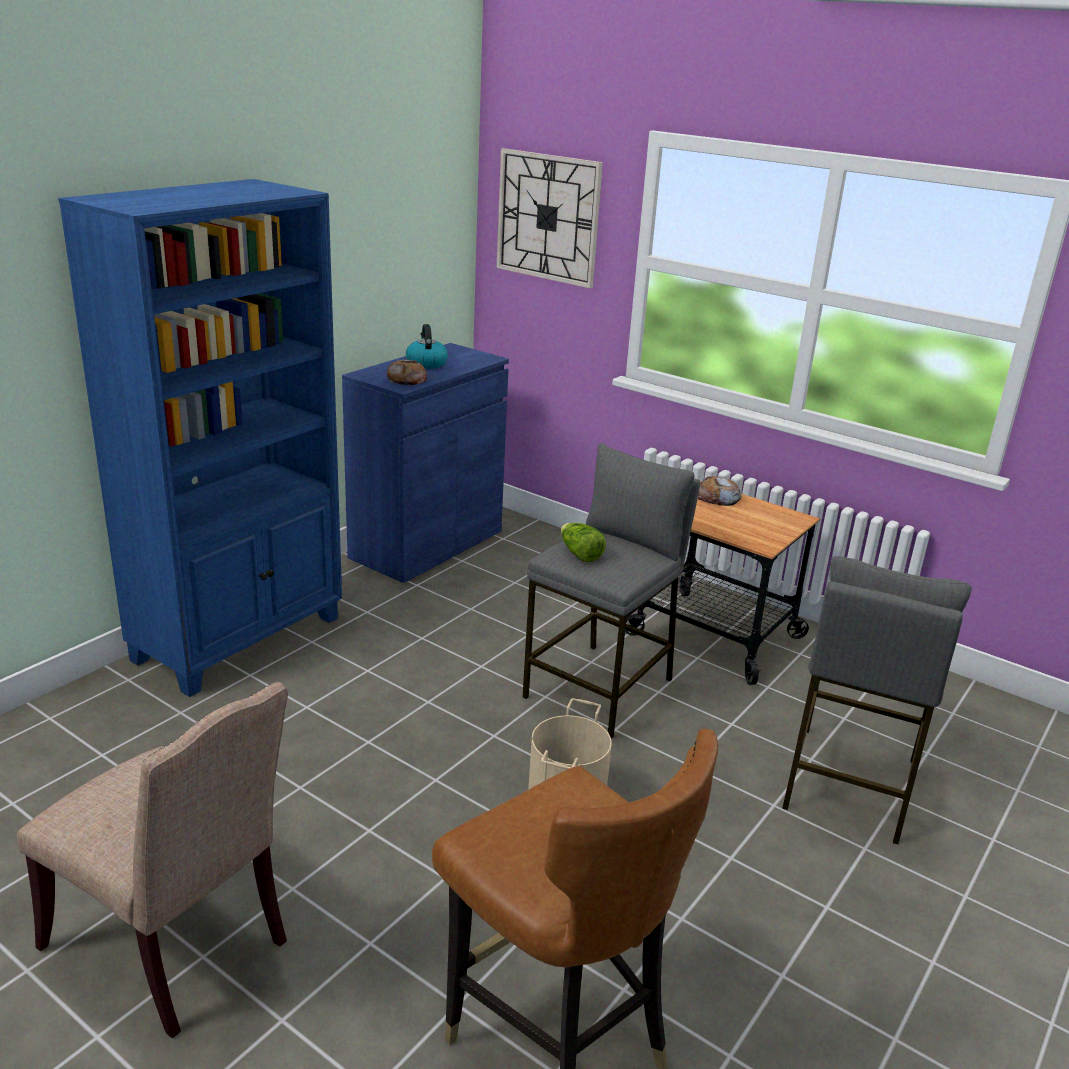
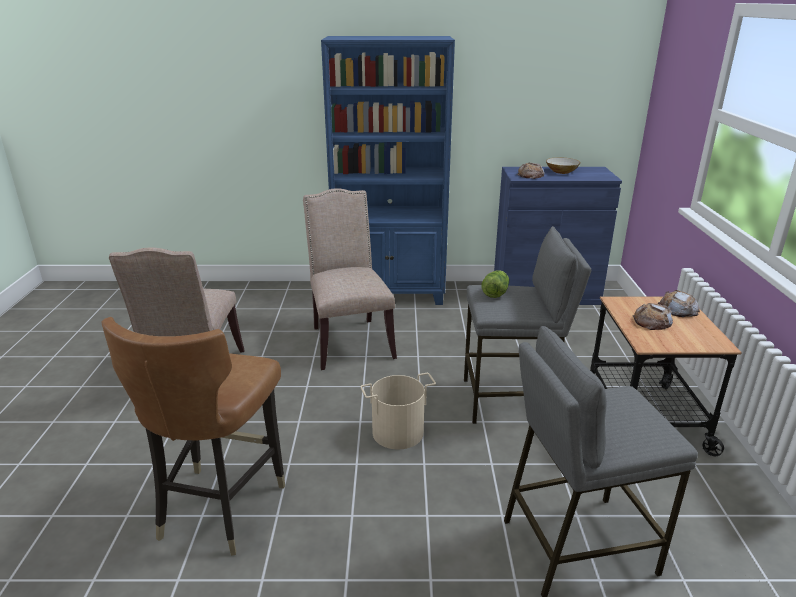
camera: 55 degrees right, 0 degrees up
kettle [406,324,448,369] -> bowl [546,157,581,174]
wall clock [497,148,603,288] -> none
none -> beige chair [303,188,397,370]
none -> bread [633,303,673,330]

